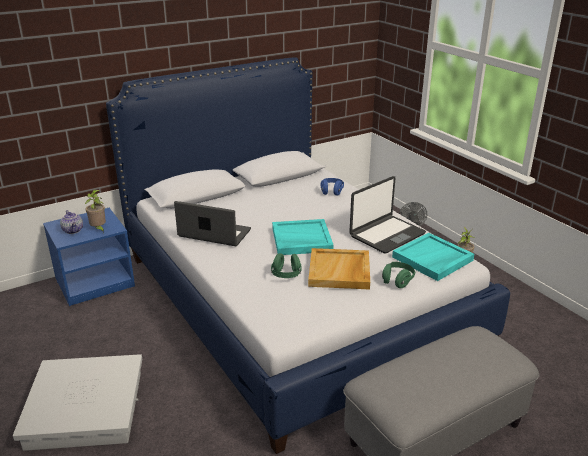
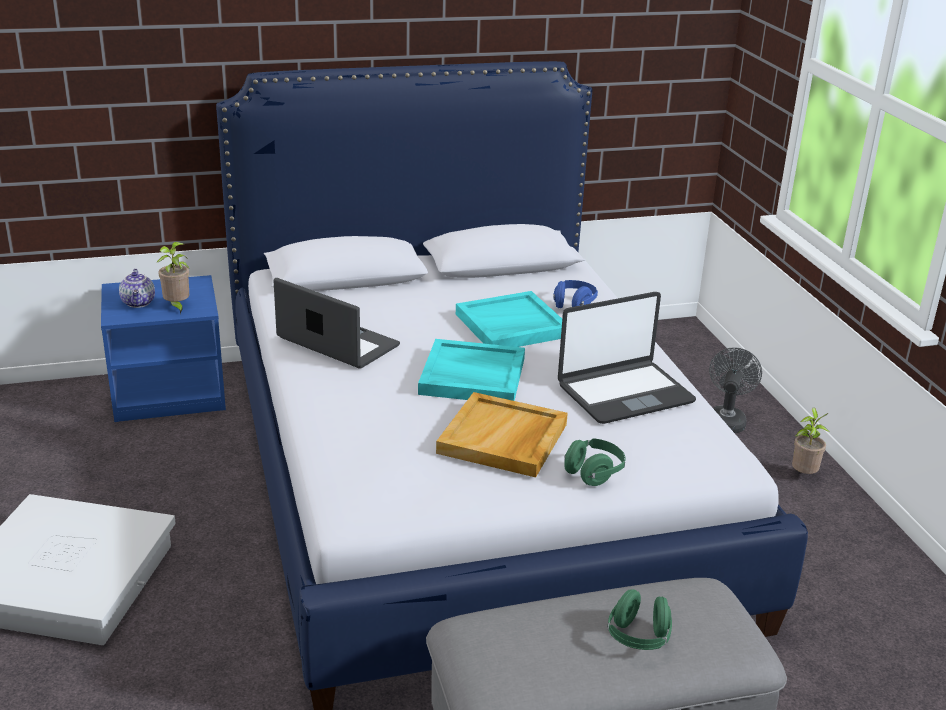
camera: 15 degrees right, 0 degrees up
green headphones [271,253,301,278] -> green headphones moved to [607,589,672,650]
turquoise tray [392,233,474,281] -> turquoise tray moved to [456,291,562,347]

